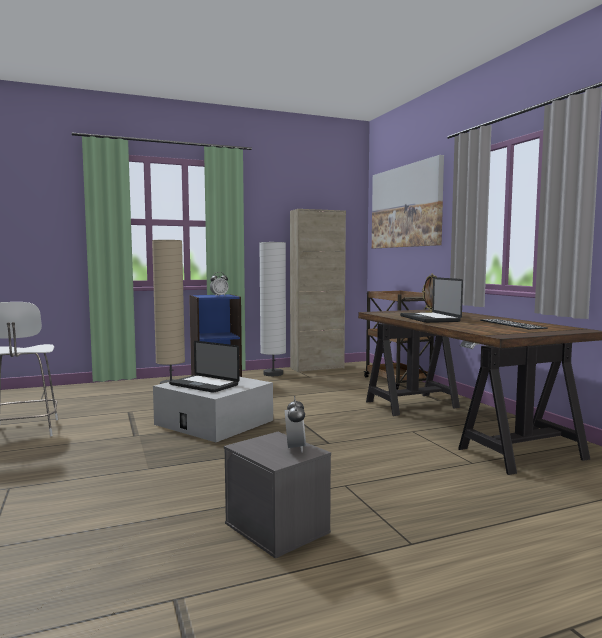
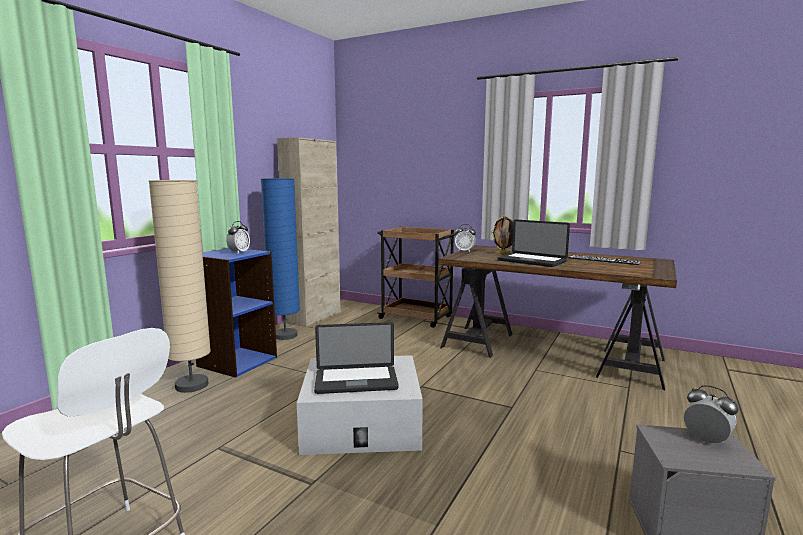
camera: 40 degrees left, 5 degrees up
white floor lamp [259,242,286,376] -> blue floor lamp [261,178,300,340]
picture [372,155,444,248] -> none
none -> alarm clock [455,224,476,252]

